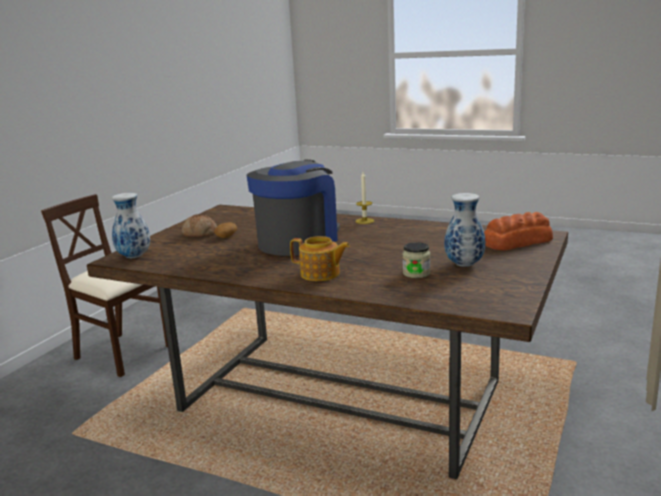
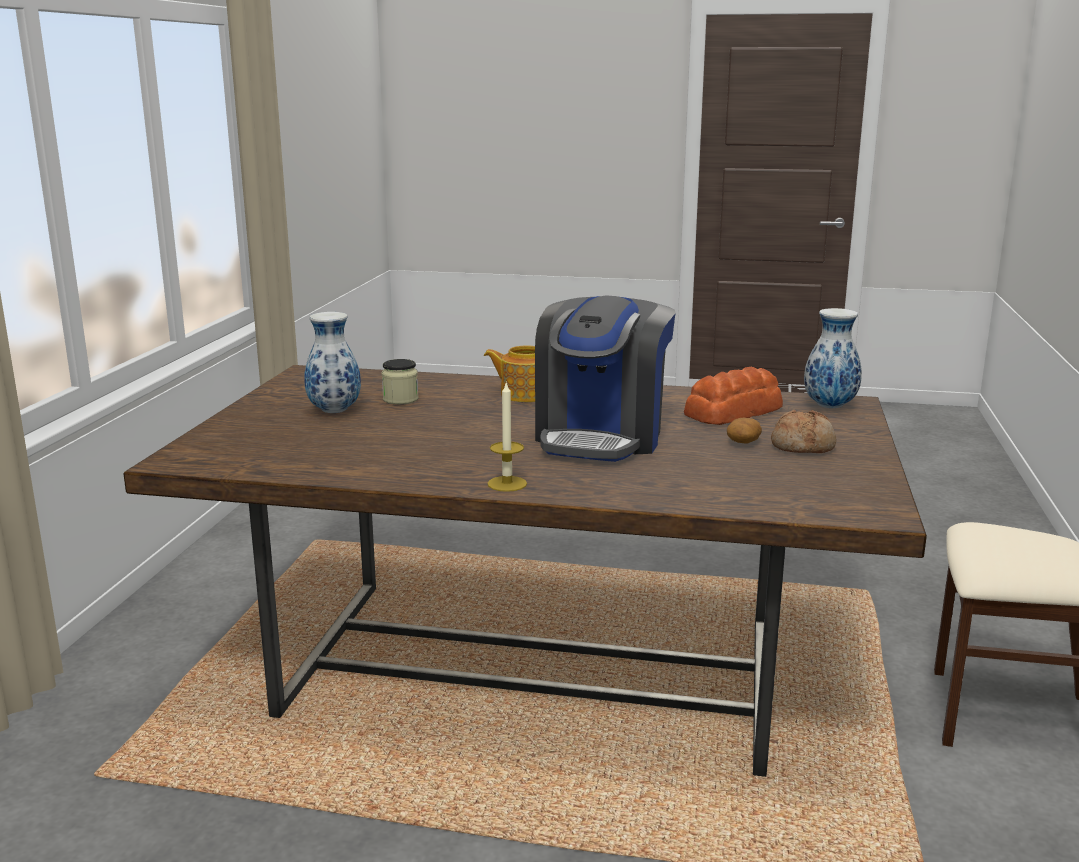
camera: 165 degrees right, 0 degrees up
bread [484,212,553,251] -> bread moved to [684,367,783,425]

